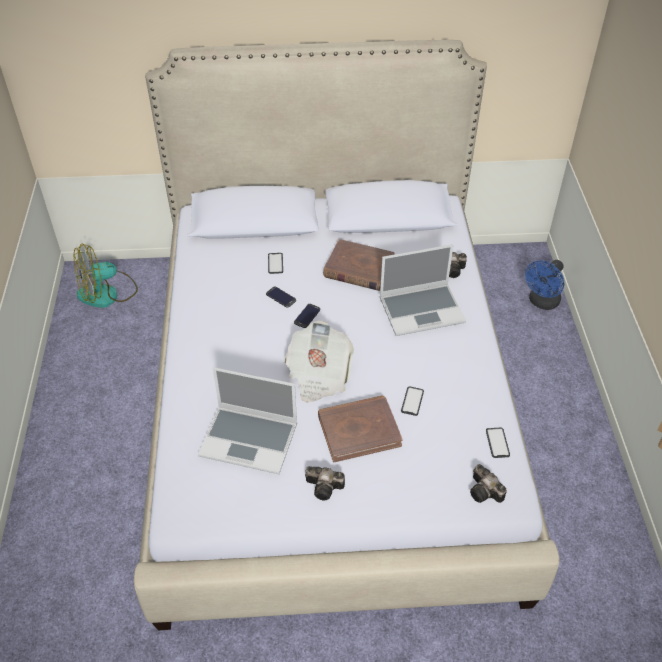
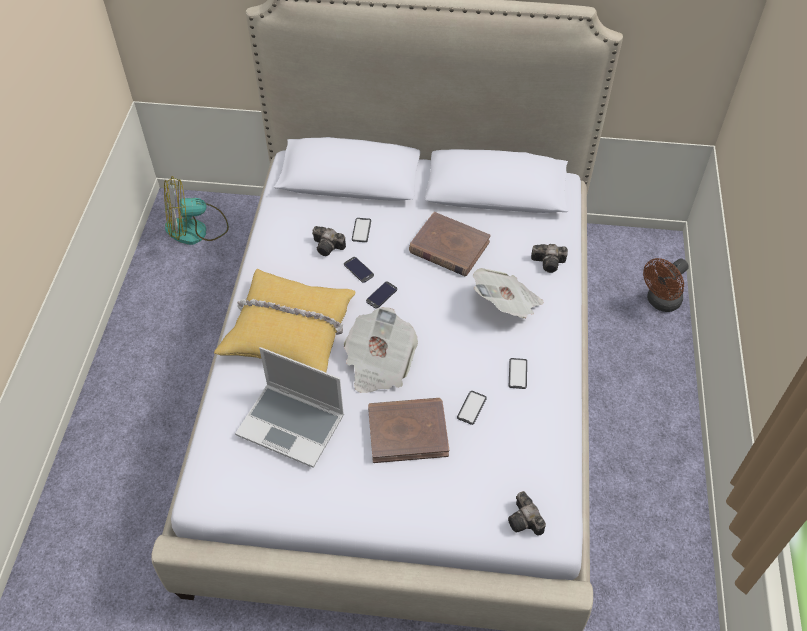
camera: 10 degrees right, 5 degrees up
camera [305,466,345,501] -> camera moved to [312,226,346,256]
laptop [379,244,466,336] -> newspaper [472,268,544,318]
phone [486,427,510,458] -> phone moved to [509,358,527,389]
blue fan [525,260,564,310] -> brown fan [643,258,689,312]
none -> yellow pillow [214,269,356,372]

